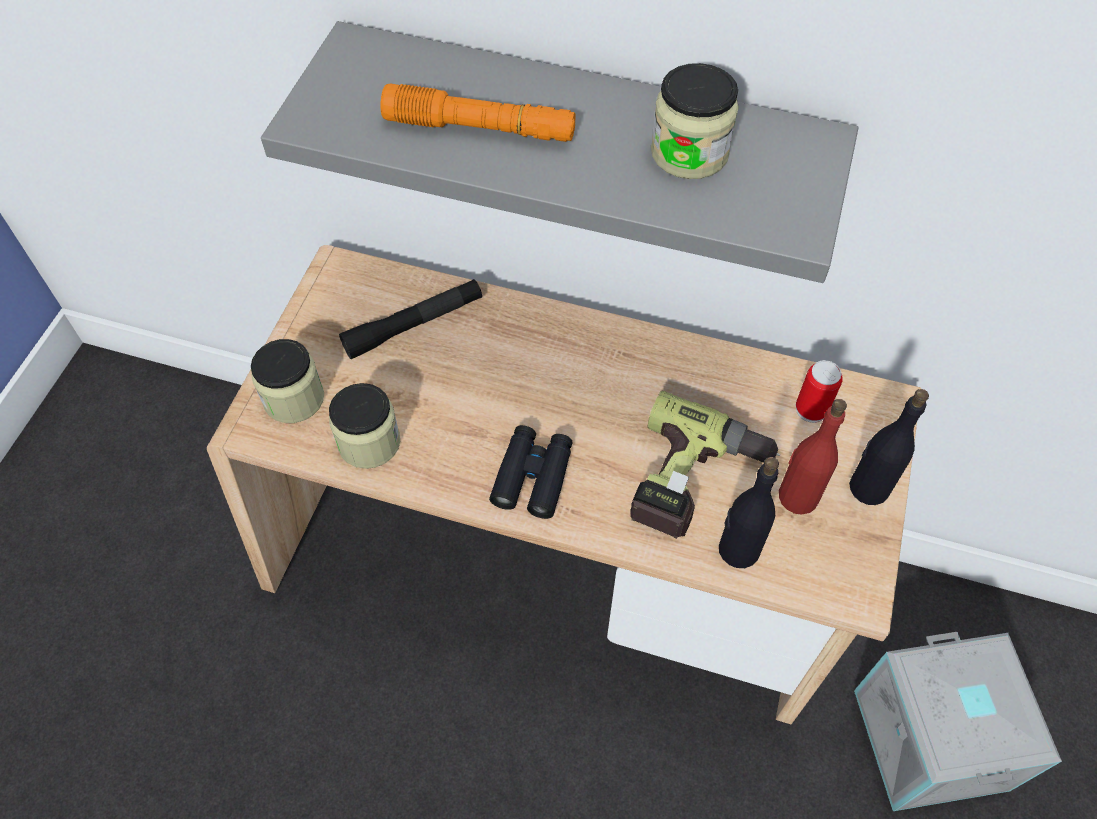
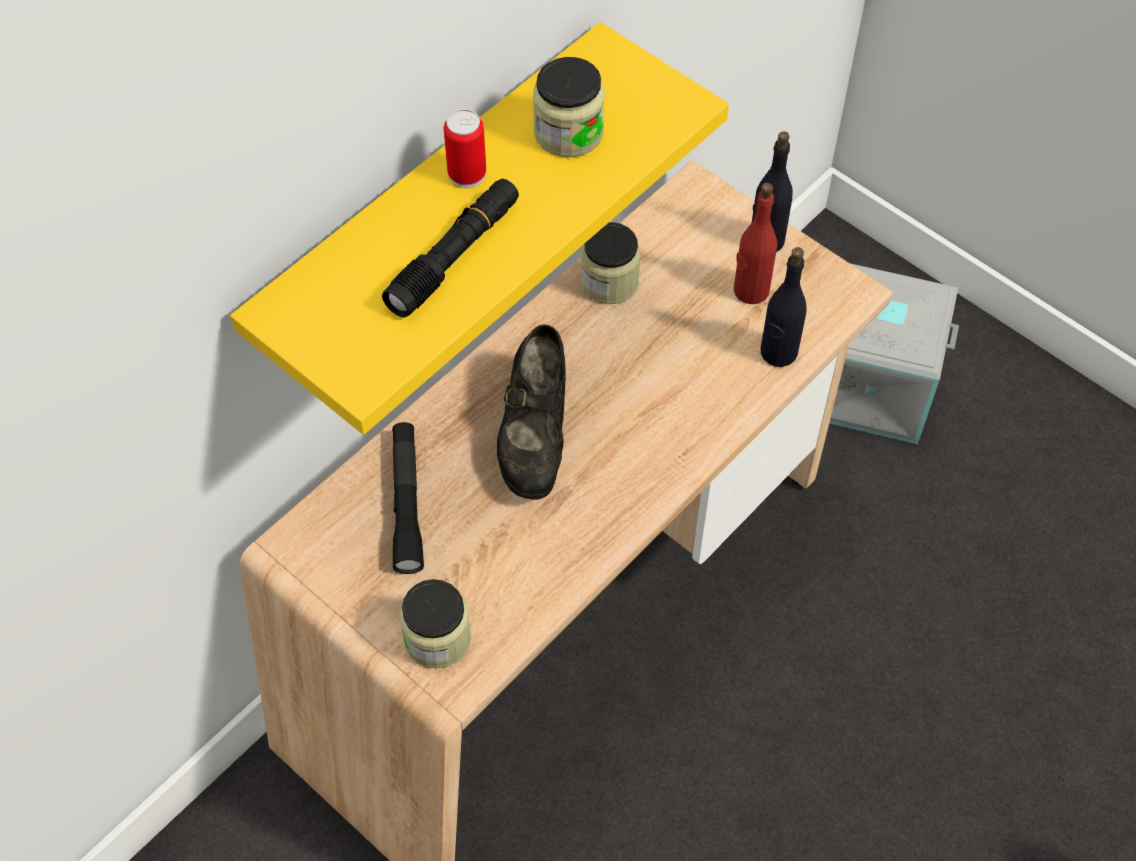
camera: 65 degrees left, 0 degrees up
grey shelf [261,21,858,283] -> yellow shelf [230,22,729,435]
jar [329,383,400,469] -> jar moved to [580,222,641,304]
orange flashlight [380,84,575,142] -> black flashlight [382,179,519,318]
black binoculars [489,425,573,519] -> none
power drill [630,391,780,539] -> none
can [796,360,843,423] -> can moved to [444,109,486,188]
none -> black shoe [497,324,566,500]

